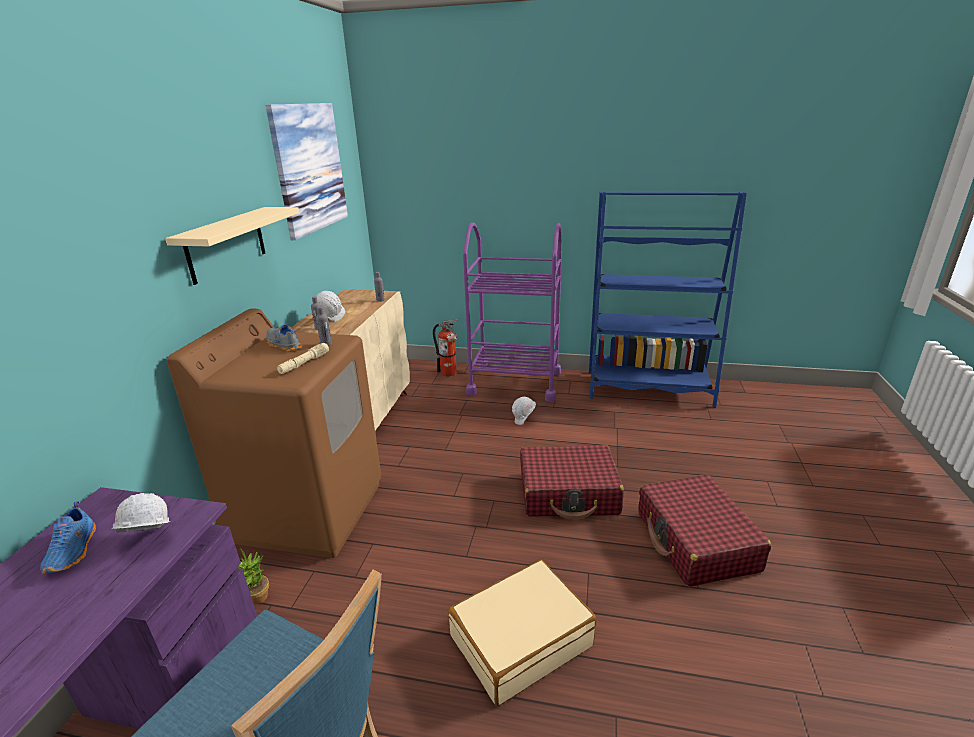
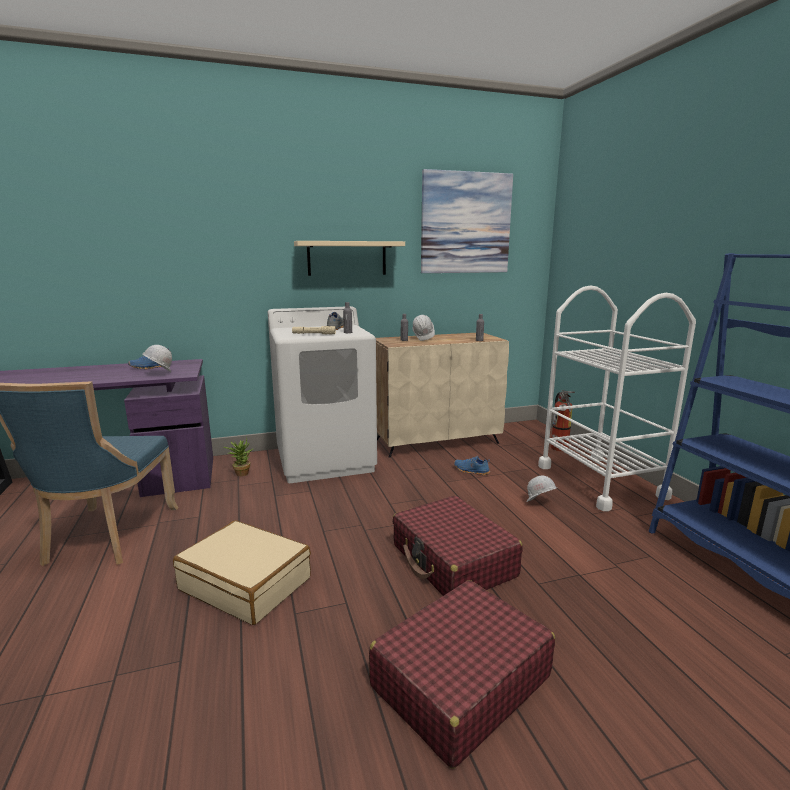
camera: 60 degrees right, 10 degrees down
brown washing machine [167,308,381,558] -> white washing machine [268,306,377,483]
purple cart [463,223,562,402] -> white cart [538,285,696,511]
none -> blue shoe [454,456,490,475]

